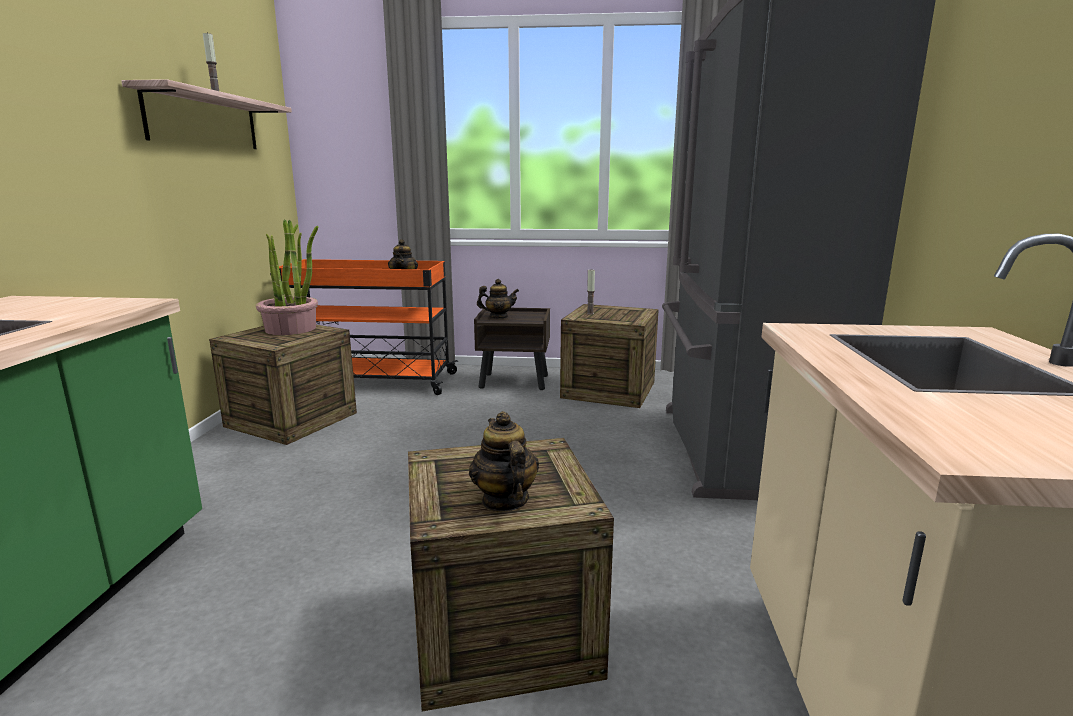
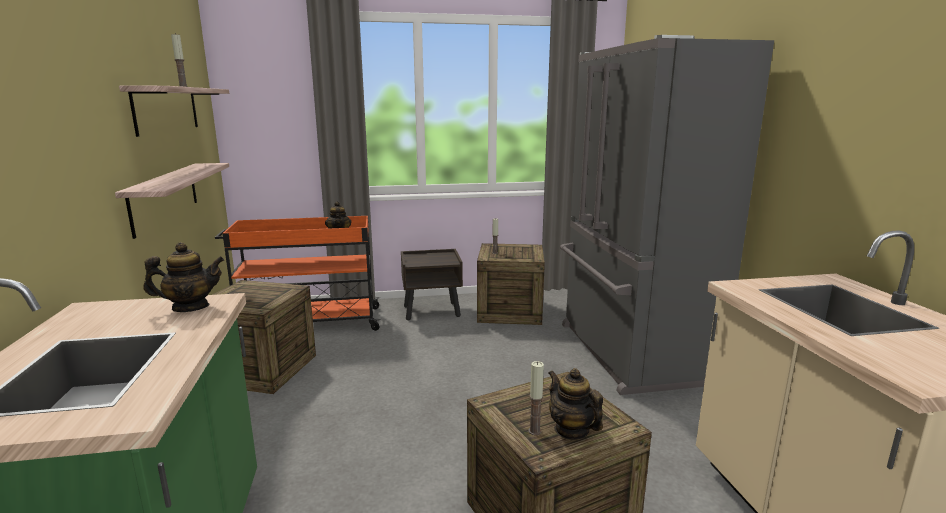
camera: 15 degrees left, 0 degrees up
potted plant [256,219,318,335] -> none
teapot [477,279,519,318] -> teapot moved to [144,242,224,312]
none -> shelf [115,163,229,239]
none -> candle [528,361,544,435]

